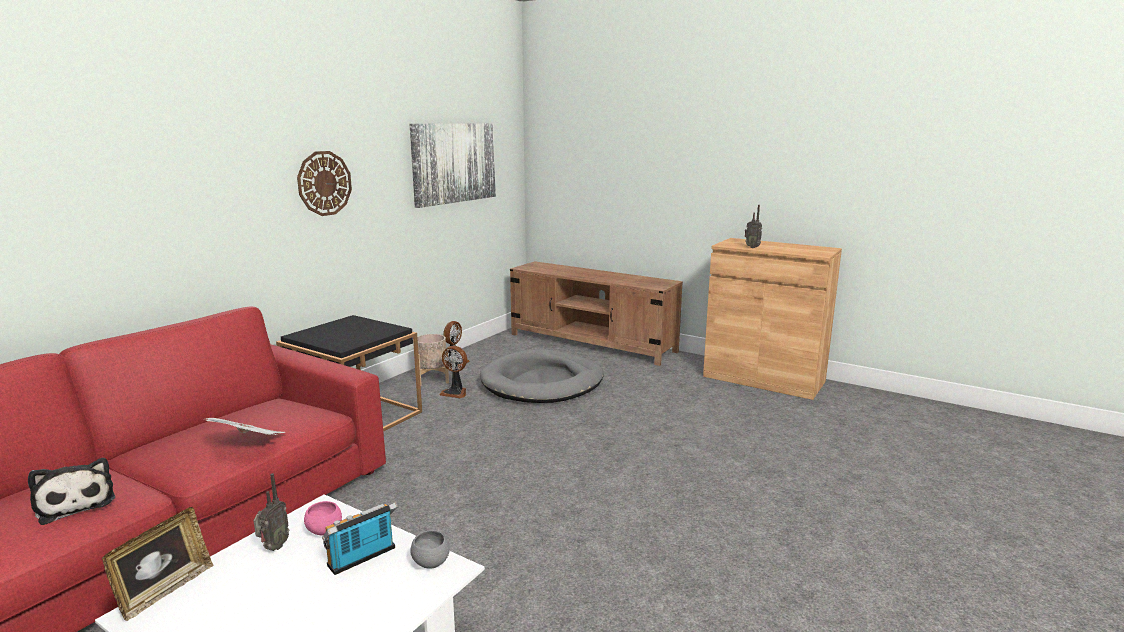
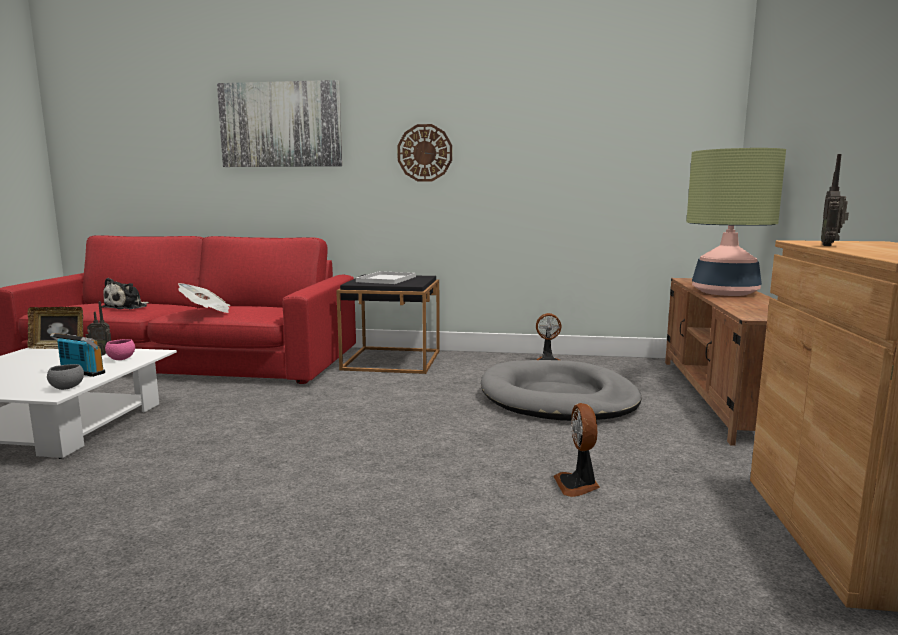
camera: 65 degrees right, 5 degrees down
picture [410,123,496,208] -> picture moved to [217,80,342,167]
beige planter [417,334,449,386] -> none
fan [439,346,467,398] -> fan moved to [553,403,600,497]
none -> white tray [356,271,416,284]
none -> table lamp [686,148,786,296]

